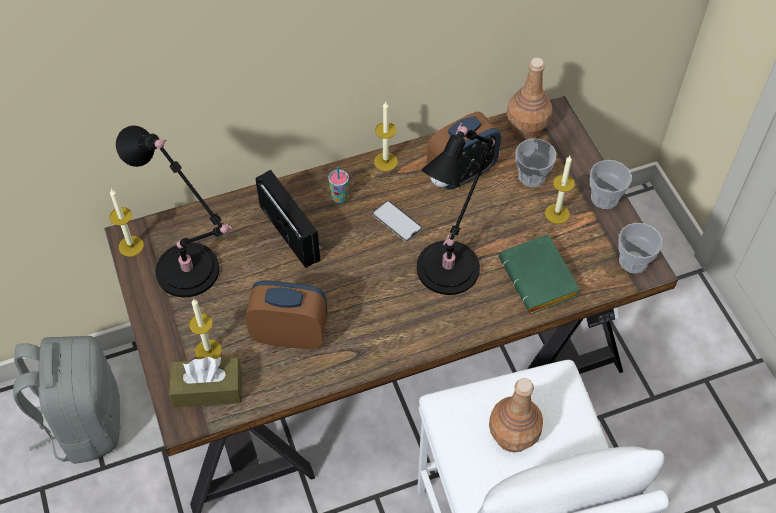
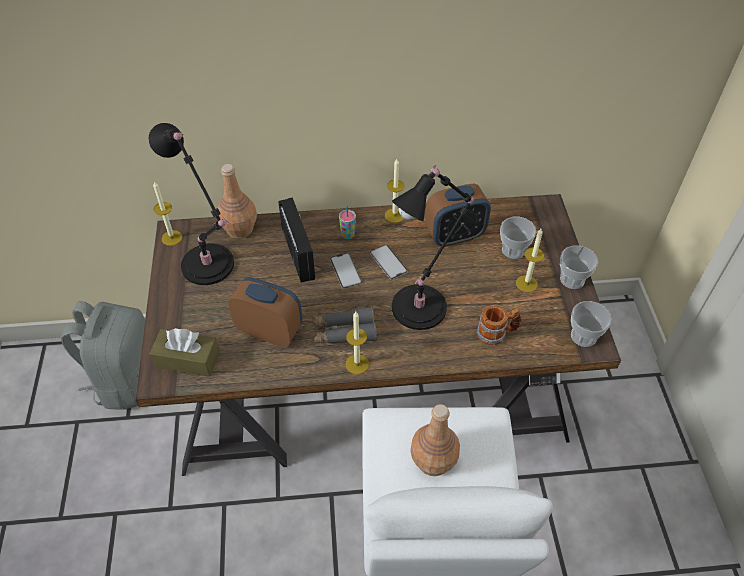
camera: 15 degrees right, 5 degrees down
candle [189,298,222,359] -> candle moved to [346,312,369,374]
green book [499,234,580,314] -> mug [477,305,521,345]
brown bottle [507,58,552,139] -> brown bottle moved to [217,164,257,239]
none -> grey binoculars [312,307,377,343]
none -> phone [330,253,362,289]

